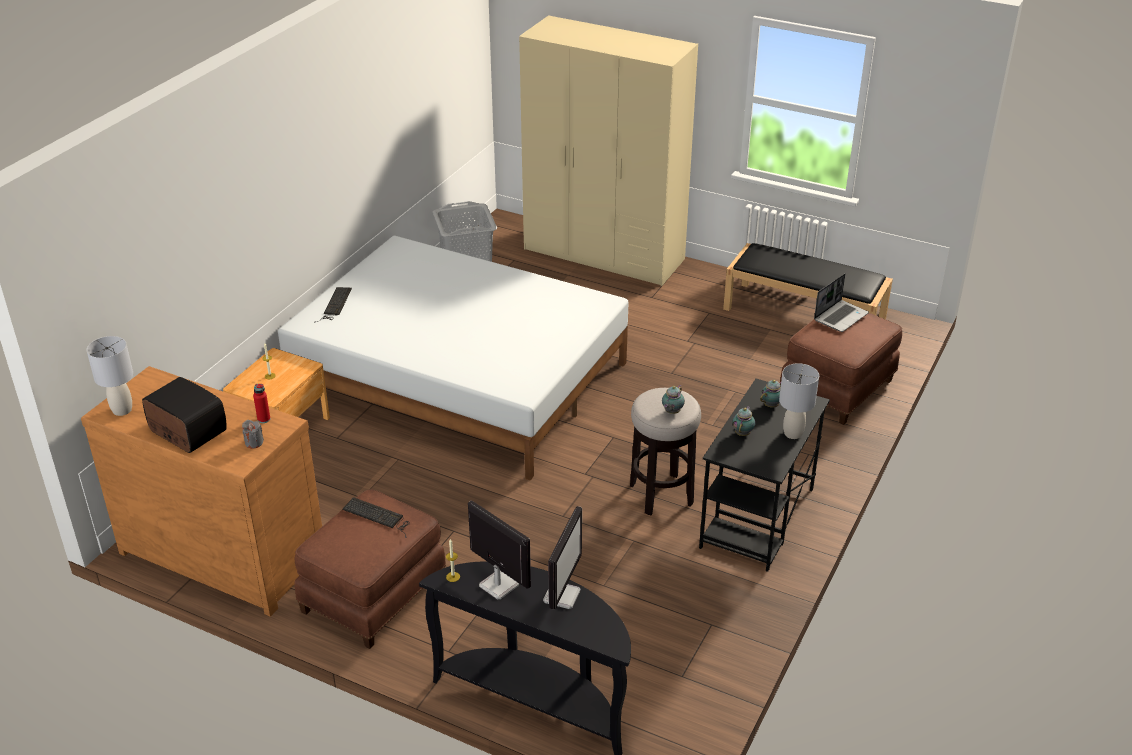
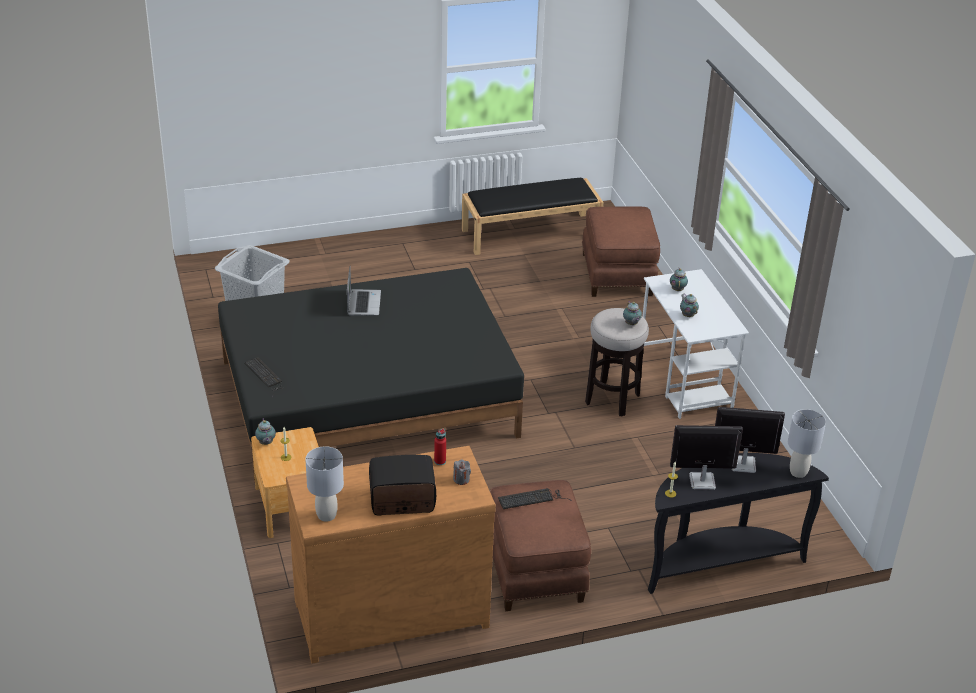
camera: 45 degrees left, 0 degrees up
white bed [278,236,629,480] -> black bed [218,268,524,482]
beige wardrobe [519,15,698,286] -> none
monitor [543,506,582,609] -> monitor turned 60 degrees counterclockwise [715,407,785,473]
black desk [699,378,830,572] -> white desk [643,269,749,419]
grey table lamp [779,363,819,439] -> grey table lamp moved to [788,409,826,478]
laptop [814,273,869,332] -> laptop moved to [347,267,381,316]
none -> teapot [255,419,276,445]

